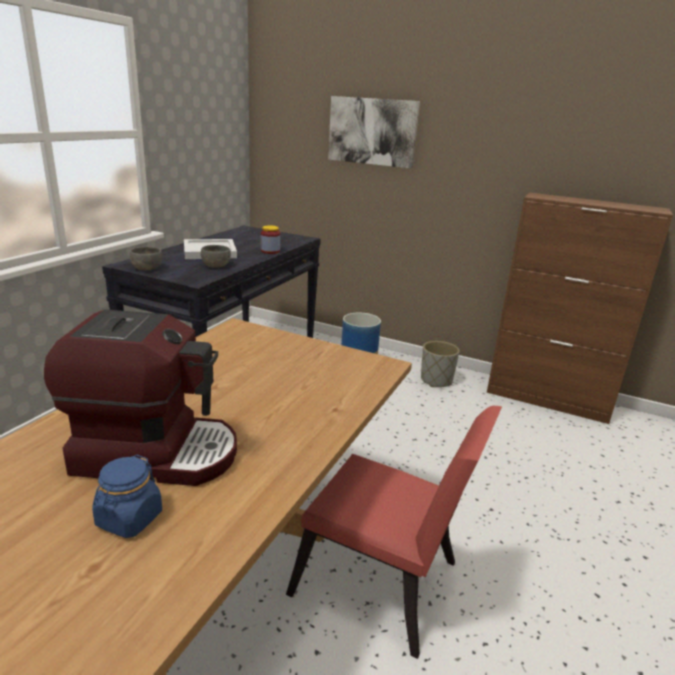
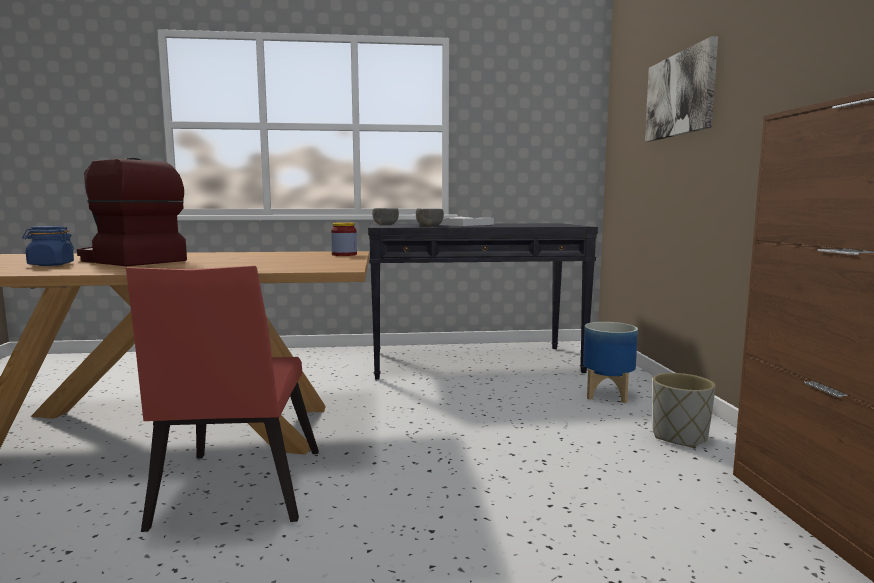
camera: 60 degrees right, 15 degrees down
coffee machine [44,309,237,486] -> coffee machine turned 150 degrees clockwise [77,158,187,266]
jar [261,225,280,254] -> jar moved to [331,222,357,256]

